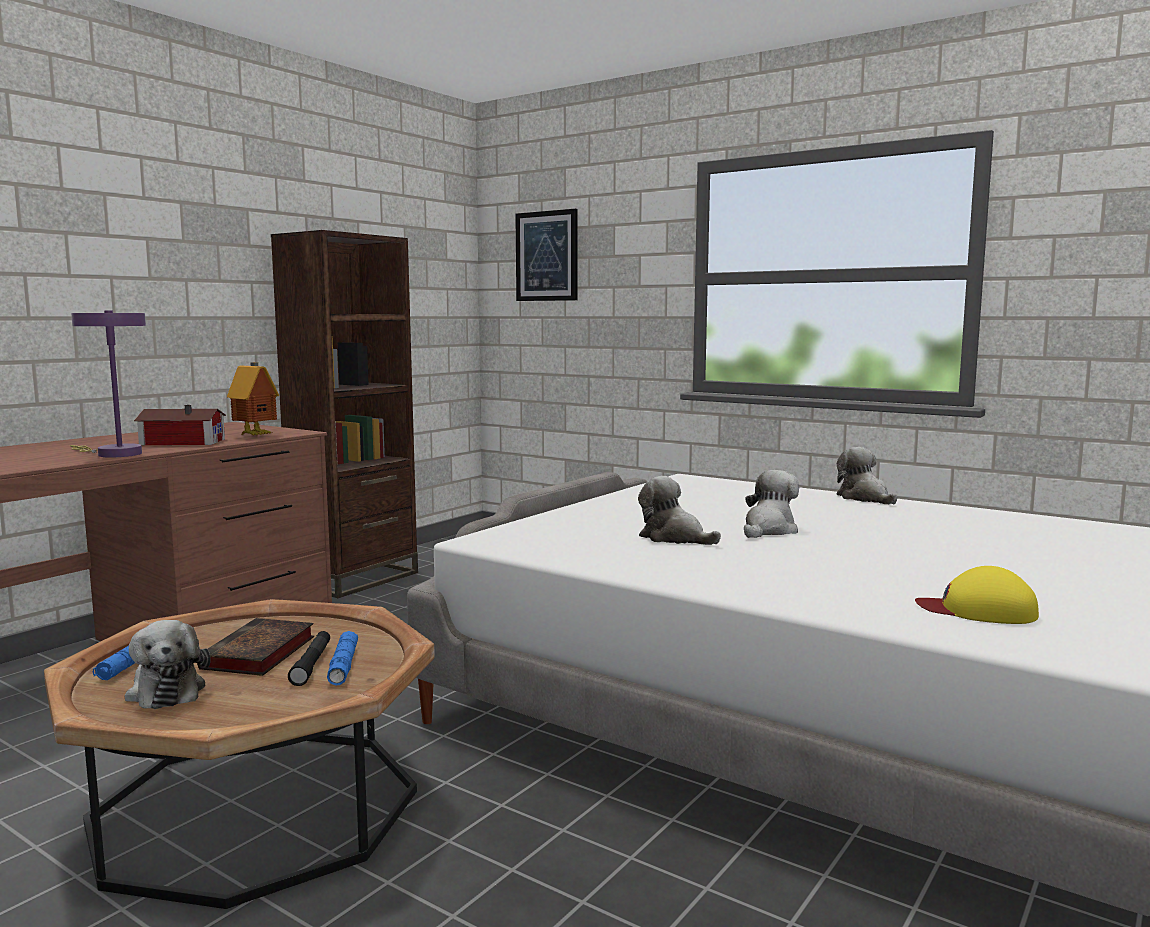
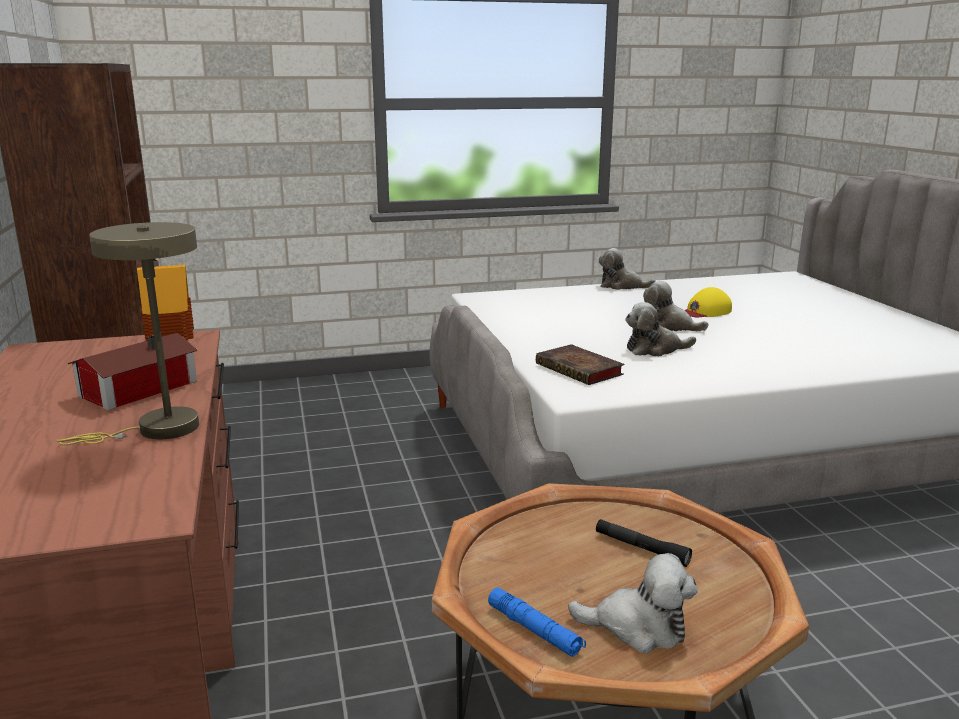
camera: 50 degrees left, 10 degrees up
purple table lamp [70,310,146,458] -> beige table lamp [57,222,199,445]
book [197,618,314,676] -> book moved to [536,344,624,385]
blue flashlight [327,631,358,685] -> none
picture [515,209,577,301] -> none
plush toy [744,470,799,538] -> plush toy turned 45 degrees counterclockwise [643,281,708,331]
yellow cap [915,566,1039,624] -> yellow cap moved to [685,287,732,317]

